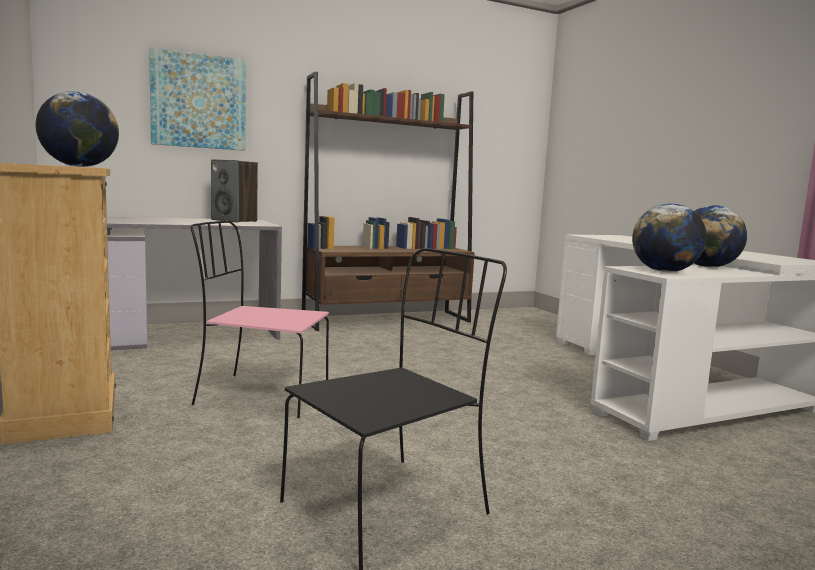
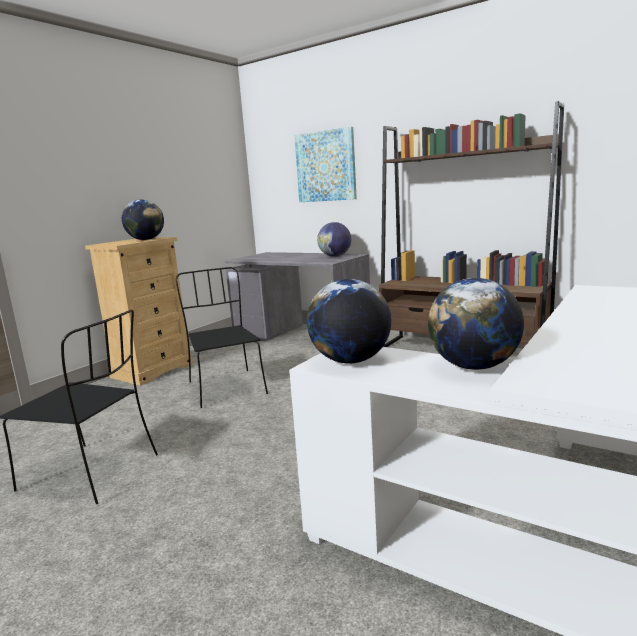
camera: 60 degrees right, 5 degrees up
pink chair [190,220,329,418] -> black chair [176,267,268,408]
speaker [211,160,258,222] -> globe [317,222,351,257]

